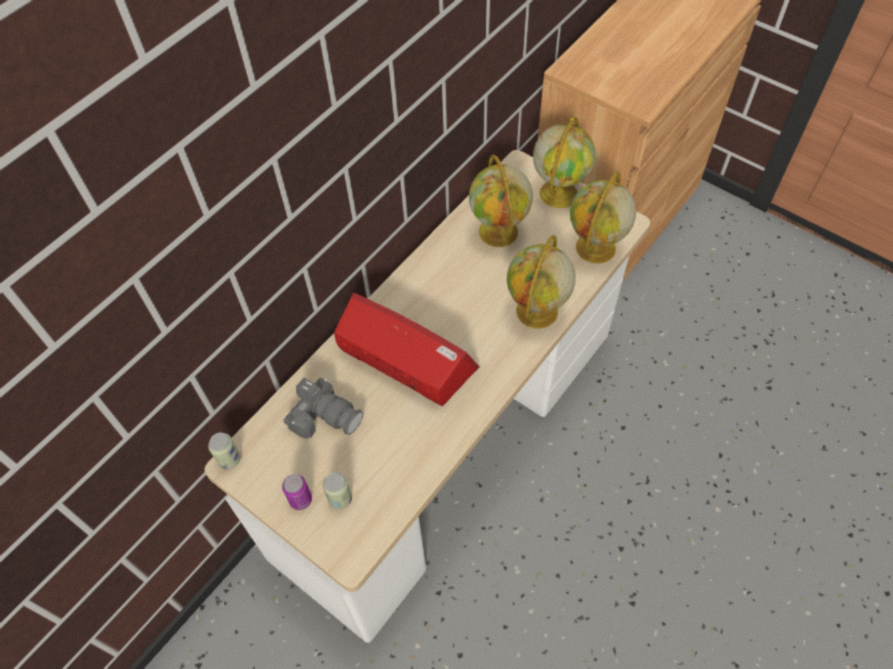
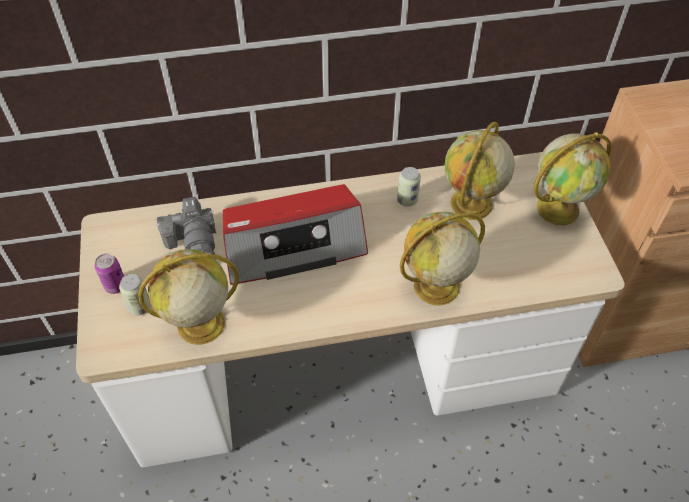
camera: 40 degrees right, 5 degrees down
can [208,433,241,470] -> can moved to [397,167,421,207]
radio [334,292,480,406] -> radio turned 90 degrees clockwise [223,184,368,285]
globe [570,172,636,264] -> globe moved to [138,249,239,345]

